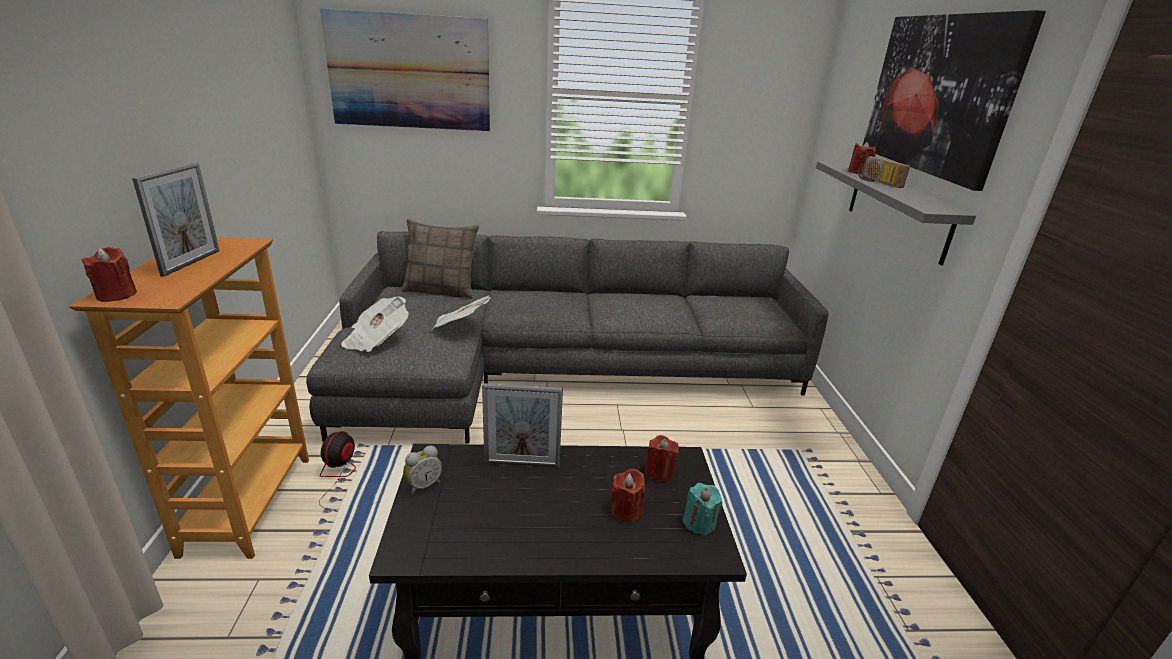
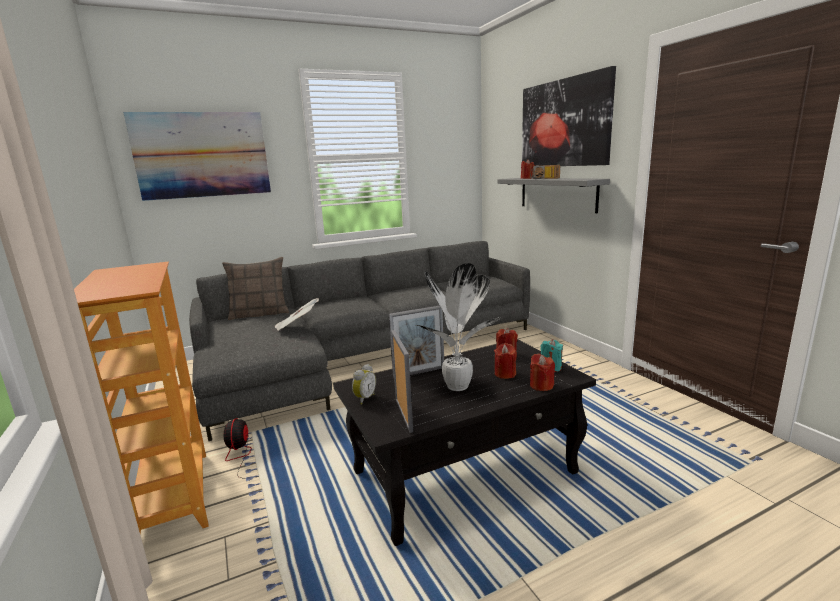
camera: 20 degrees left, 10 degrees down
red candle [82,247,137,302] -> red candle moved to [530,354,555,391]
picture frame [132,162,220,277] -> picture frame moved to [391,330,413,433]
newspaper [341,297,409,352] -> none
none -> potted plant [416,263,501,391]

